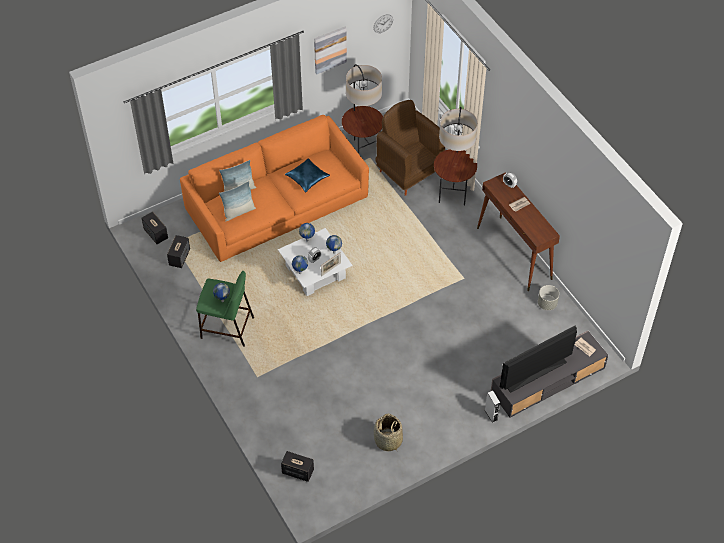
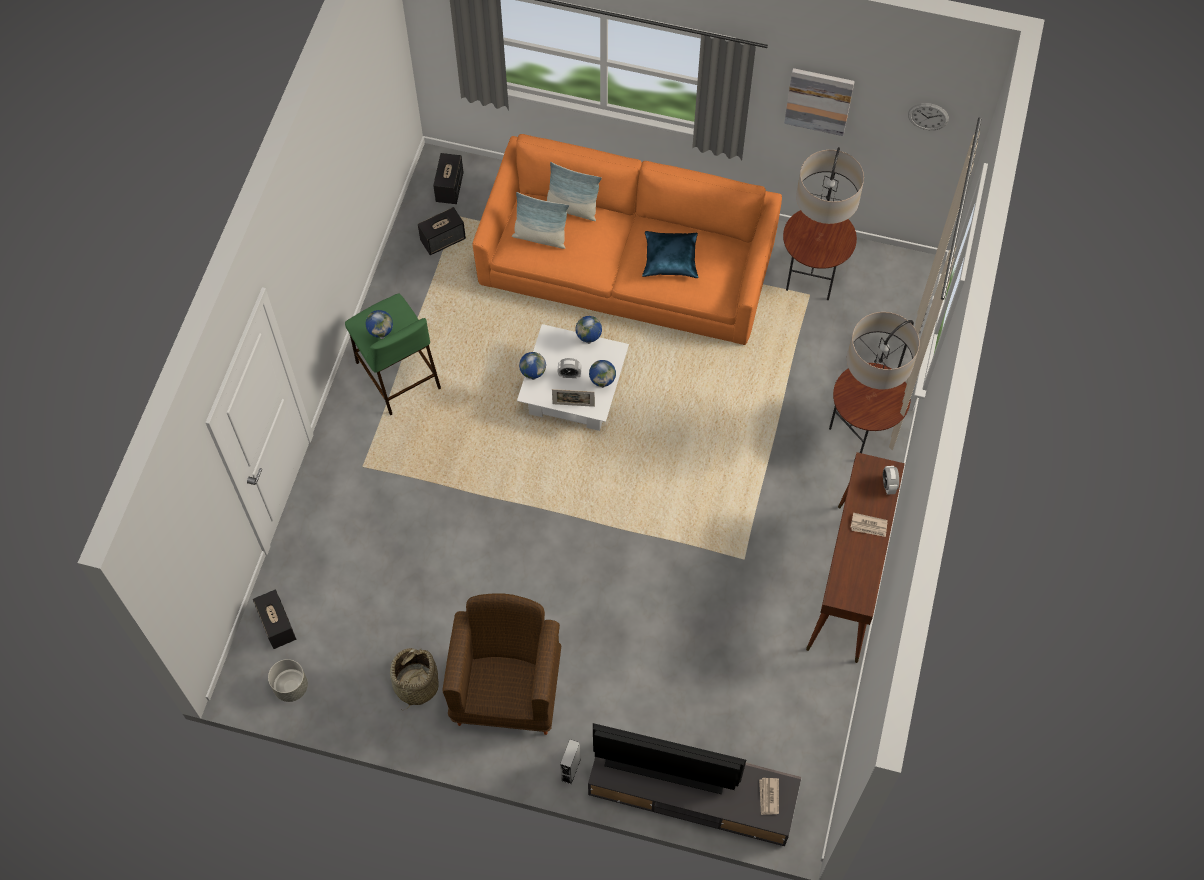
camera: 45 degrees right, 10 degrees up
brown armchair [375,100,445,196] -> brown armchair moved to [442,593,562,735]
grey planter [538,285,559,310] -> grey planter moved to [268,659,308,702]

